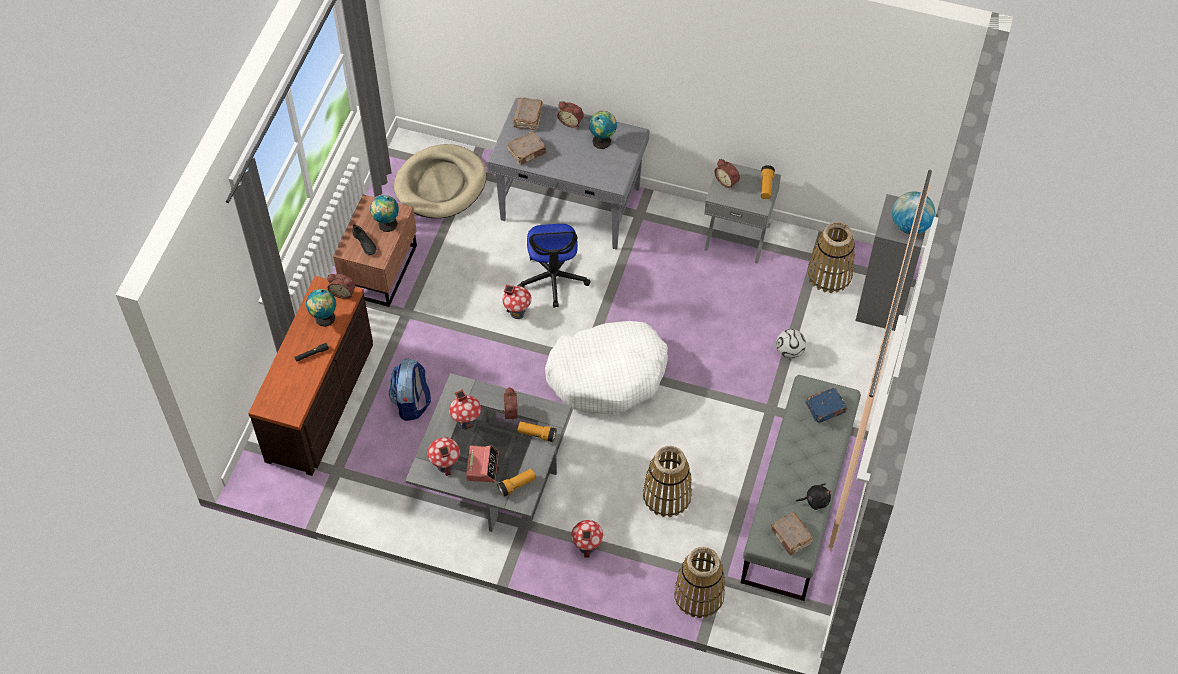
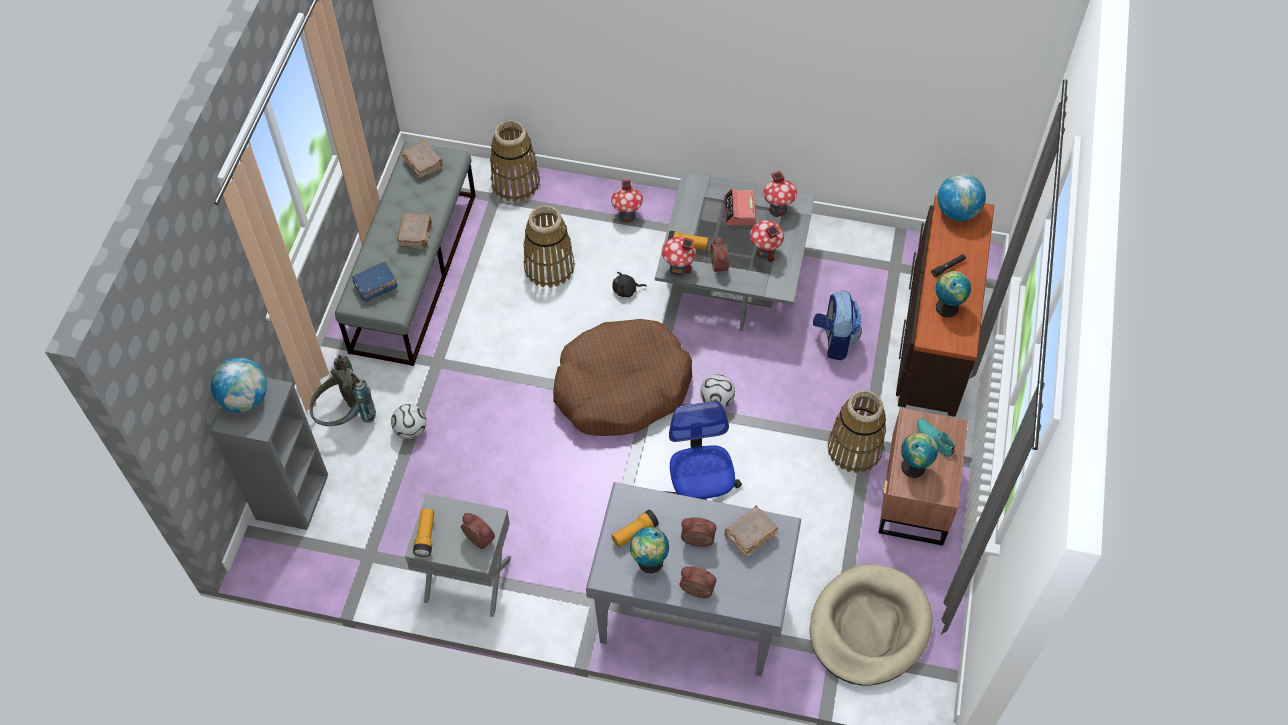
camera: 175 degrees right, 0 degrees up
alarm clock [327,274,356,299] -> alarm clock moved to [681,517,717,547]
black shoe [352,224,376,255] -> turquoise shoe [917,419,955,457]
flashlight [497,469,536,497] -> flashlight moved to [612,510,659,547]
toy house [502,285,532,319] -> toy house moved to [662,237,696,277]
brown book [514,98,543,130] -> brown book moved to [397,213,432,249]
white dog bed [545,321,668,414] -> brown dog bed [553,319,692,436]
black plush toy [796,484,831,510] -> black plush toy moved to [612,272,647,297]
basket [808,222,855,293] -> basket moved to [828,390,886,473]
none -> grey backpack [310,355,376,426]
none -> football [700,374,735,408]
none -> globe [937,173,986,221]

